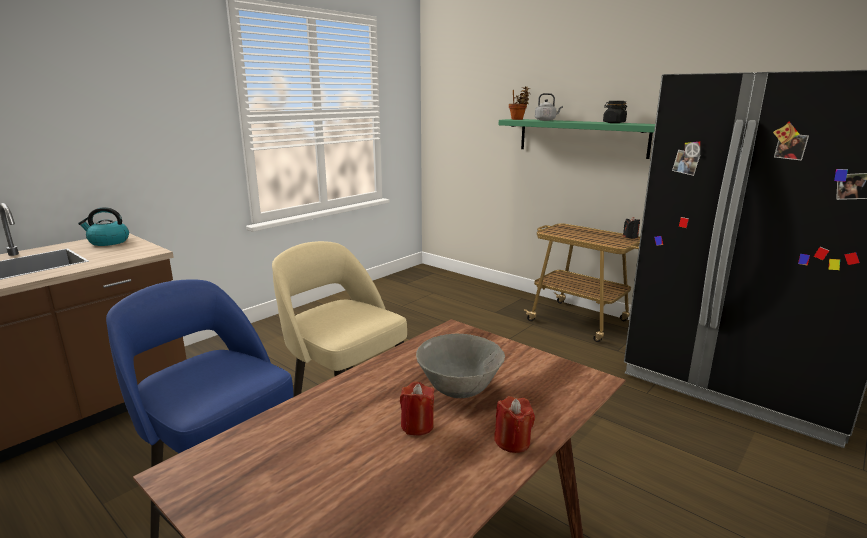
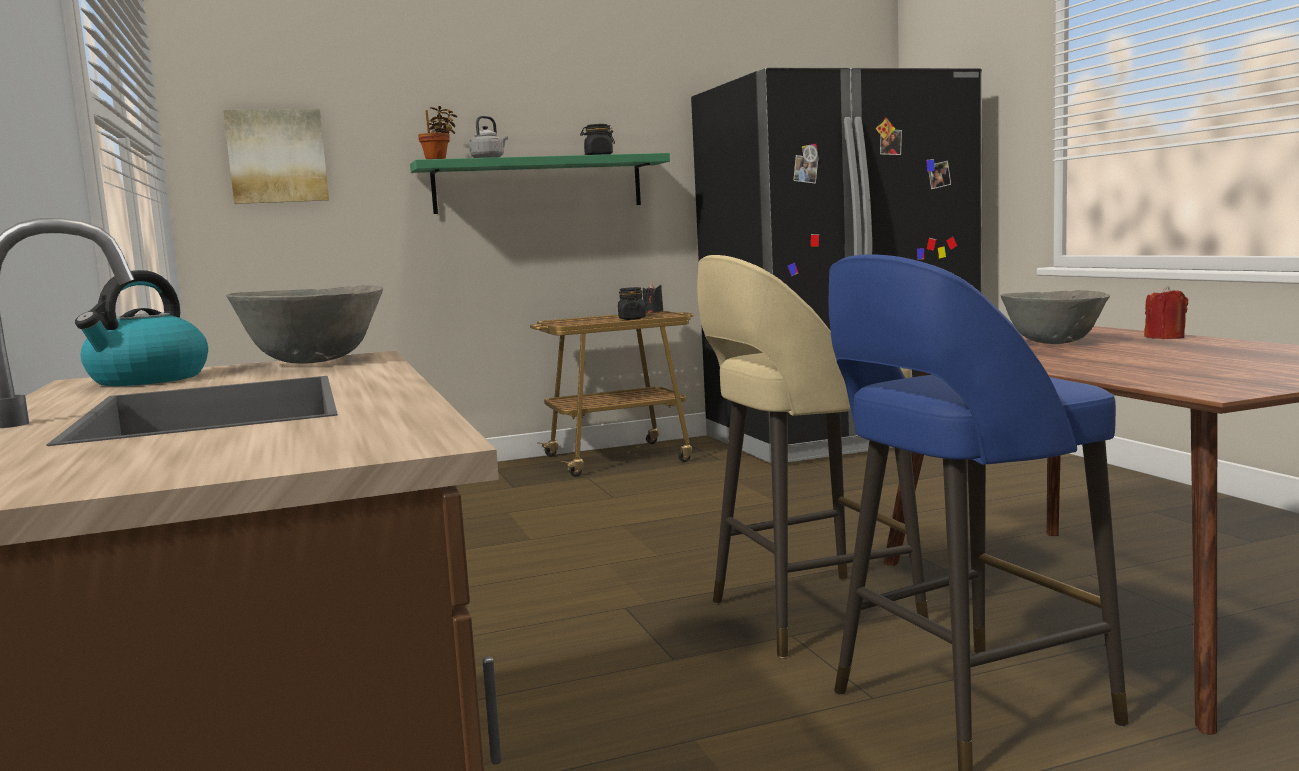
camera: 60 degrees left, 10 degrees down
red candle [400,382,434,436] -> none
none -> picture [223,109,329,204]
none -> grey bowl [226,285,383,364]
none -> black jar [618,287,646,320]

